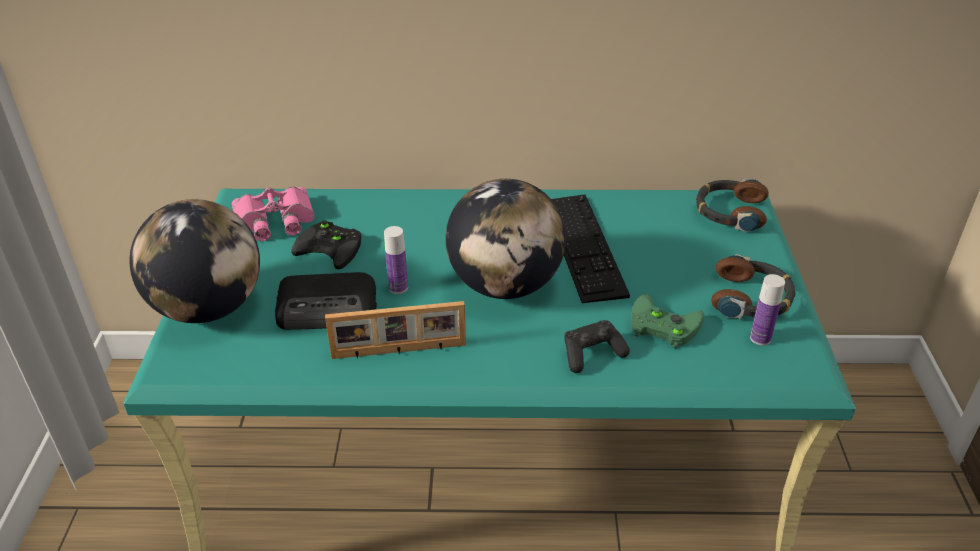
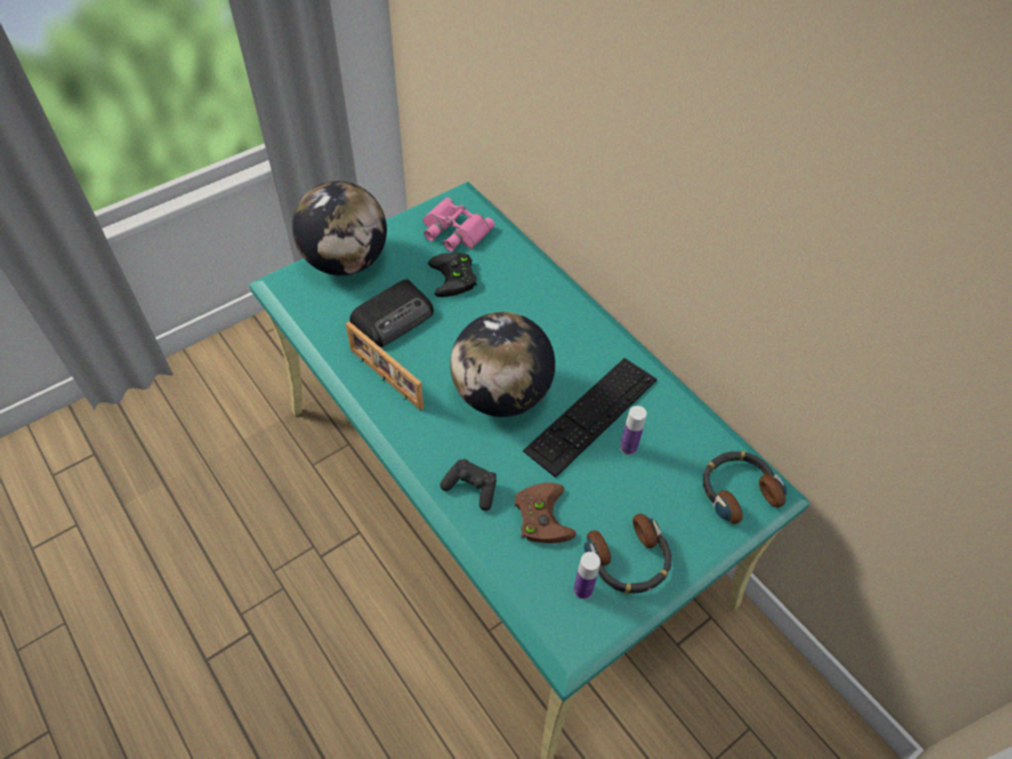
camera: 50 degrees right, 15 degrees up
radio [275,272,377,330] -> radio turned 90 degrees counterclockwise [350,279,434,347]
bottle [384,226,408,294] -> bottle moved to [620,406,647,455]
green game controller [631,294,704,349] -> brown game controller [514,483,576,543]

